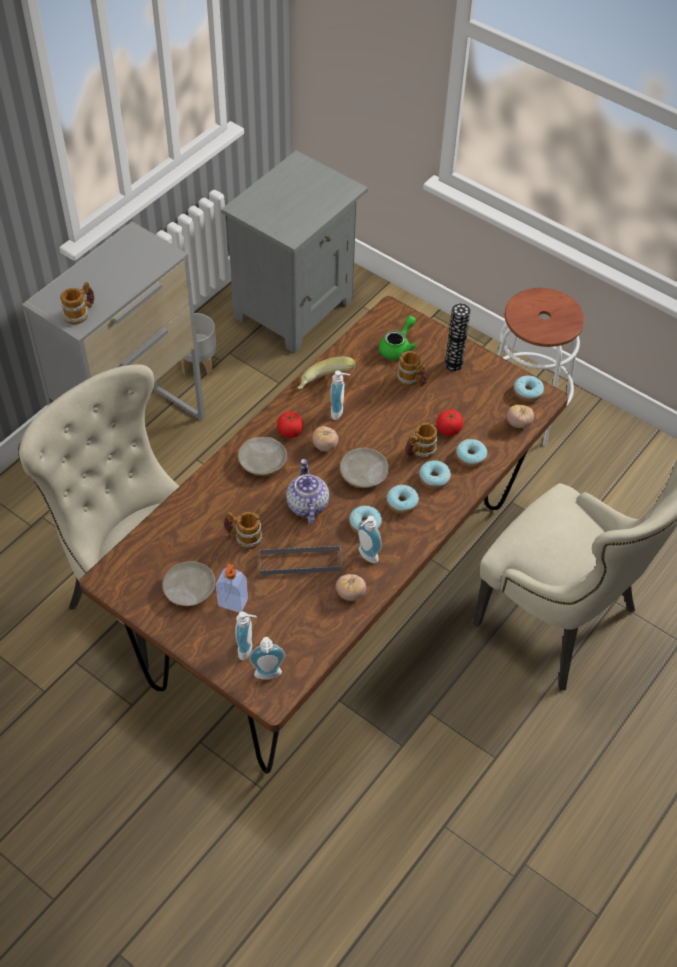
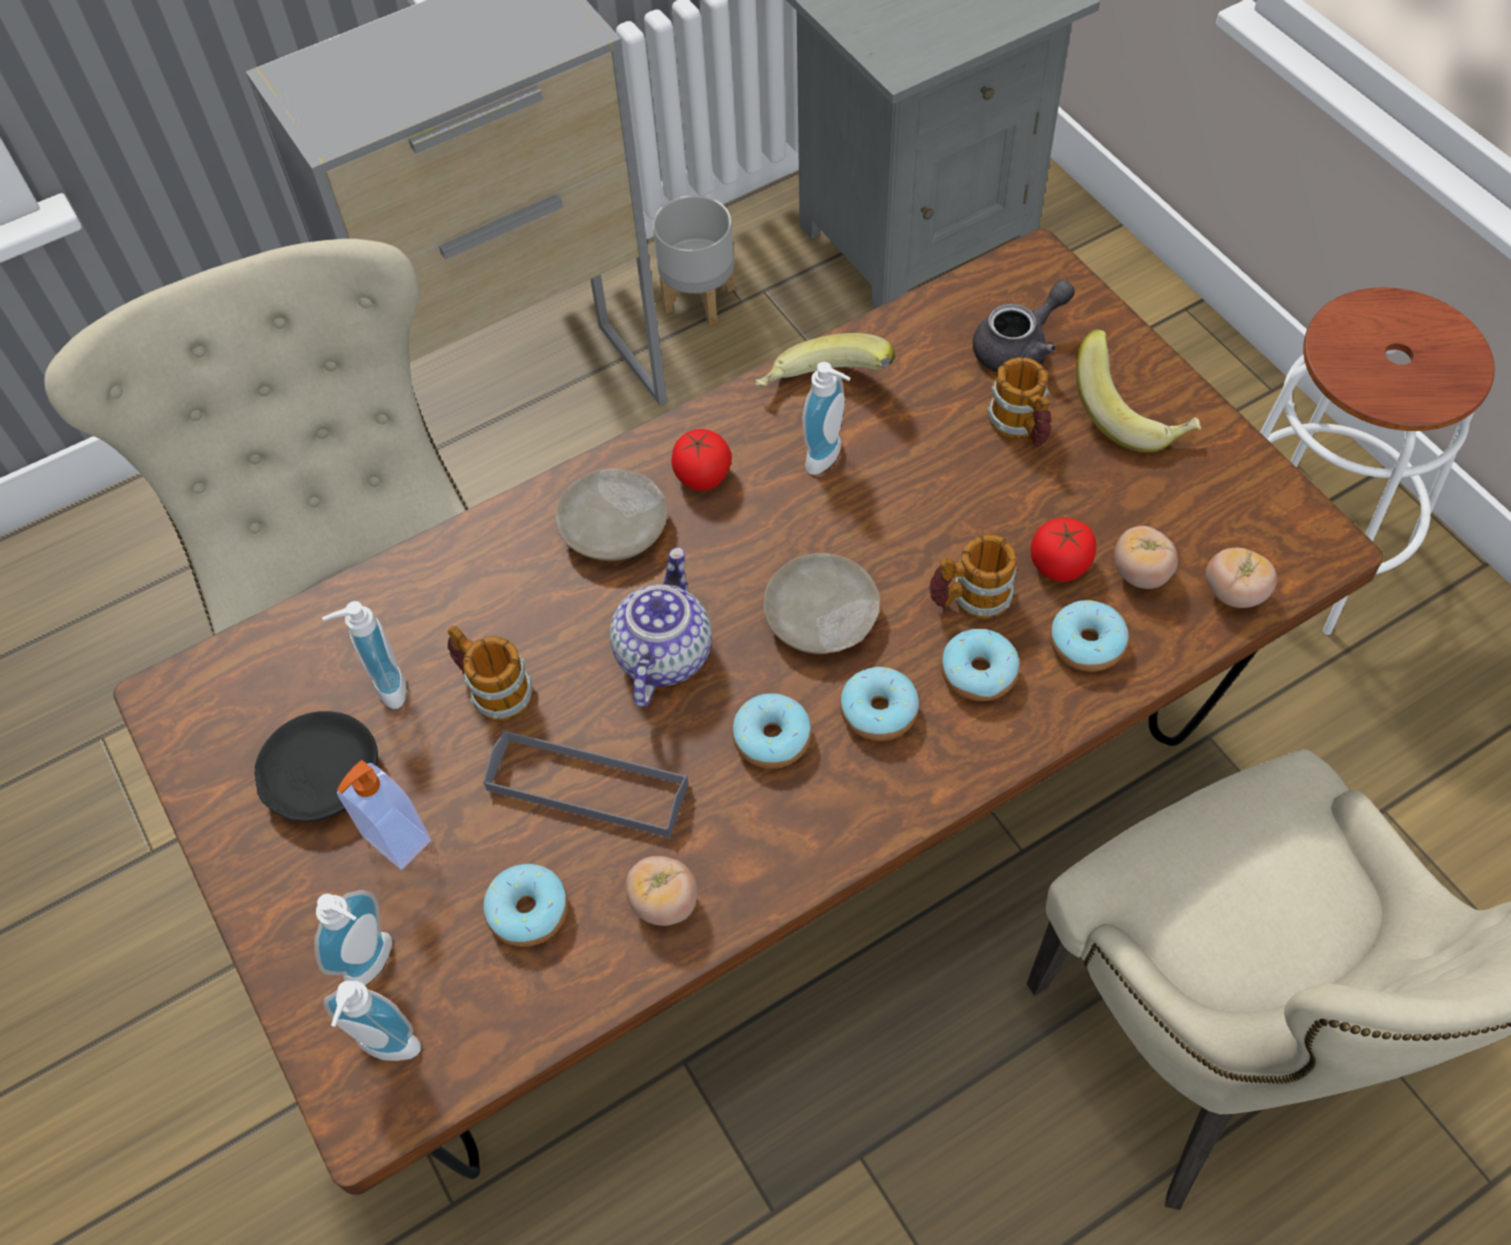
camera: 25 degrees right, 5 degrees up
mug [60,282,94,324] -> none
beige plate [162,561,215,606] -> black plate [254,711,378,822]
tomato [312,426,339,452] -> tomato moved to [1114,526,1178,589]
soap dispenser [358,516,382,563] -> soap dispenser moved to [322,601,406,709]
green teapot [379,316,417,360] -> grey teapot [973,280,1075,372]
vase [445,304,471,371] -> banana [1076,329,1201,453]
donut [513,375,544,402] -> donut moved to [484,864,568,947]

